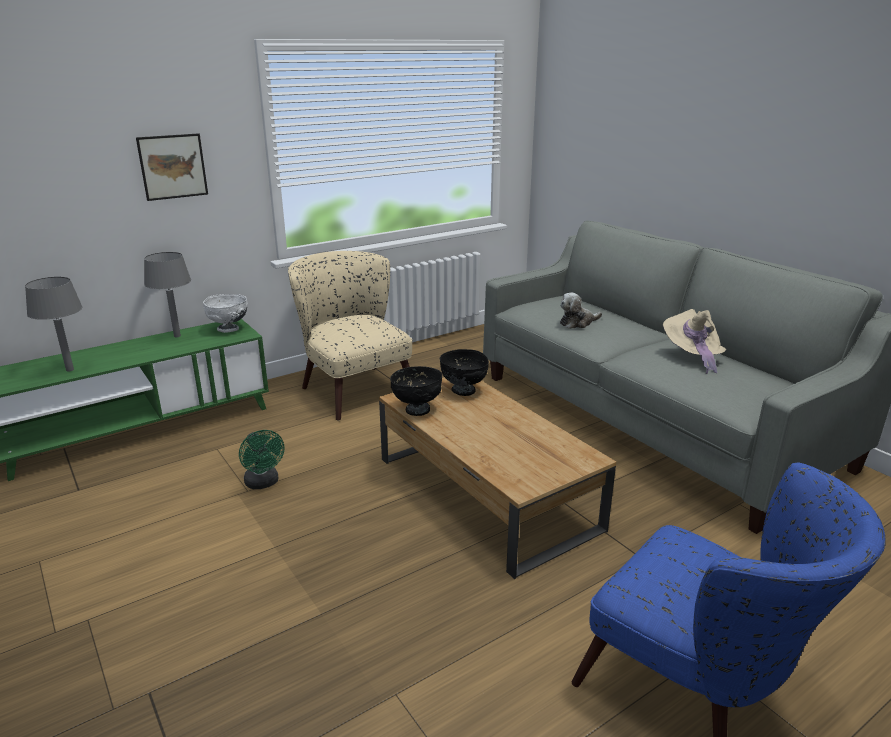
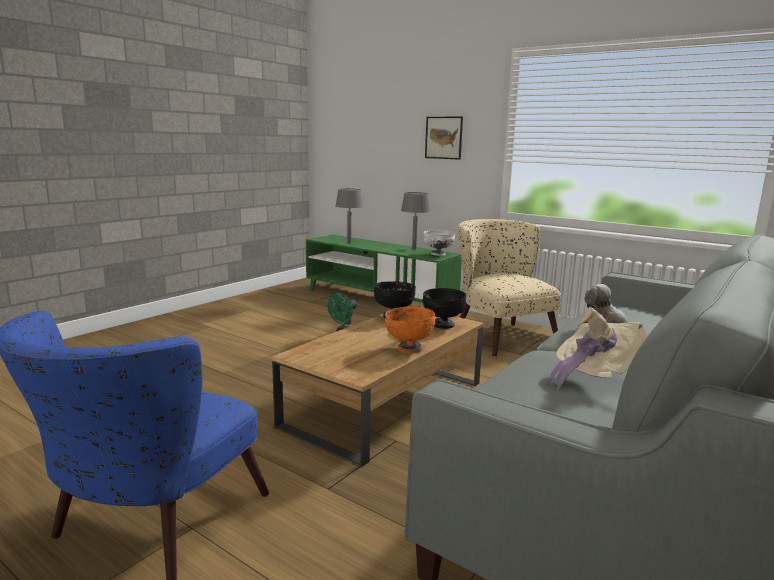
camera: 70 degrees right, 10 degrees down
beige armchair [288,251,412,421] -> beige armchair turned 60 degrees counterclockwise [458,219,561,357]
none -> orange bowl [385,307,435,353]

